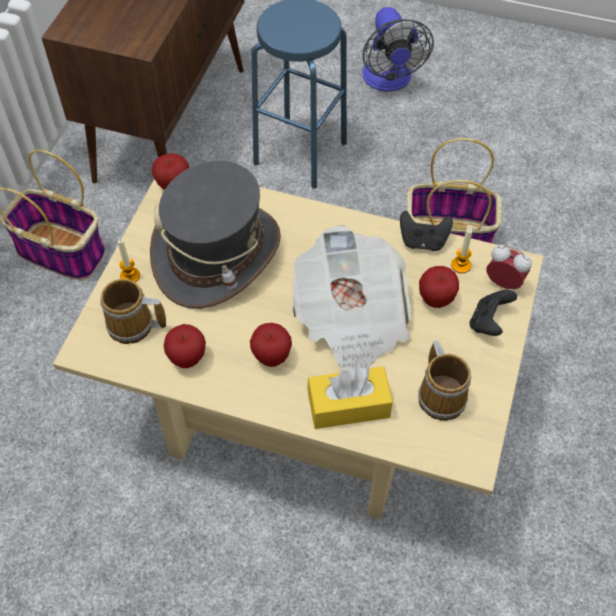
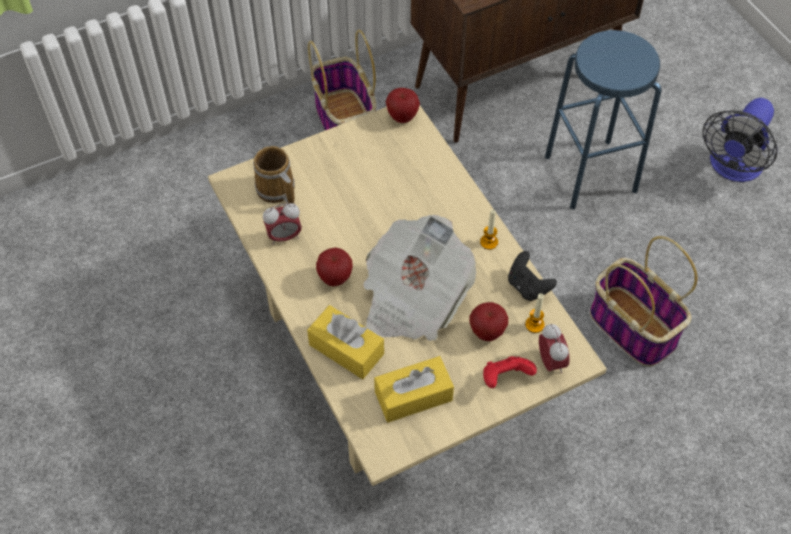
camera: 45 degrees right, 0 degrees up
candle [118,239,140,282] -> candle moved to [480,209,498,250]
grey hat [150,161,281,309] -> none
apple [164,324,206,368] -> alarm clock [263,203,302,245]
mug [418,340,472,421] -> yellow tissue box [374,356,454,423]
black game controller [470,290,517,336] -> red game controller [483,356,537,388]

